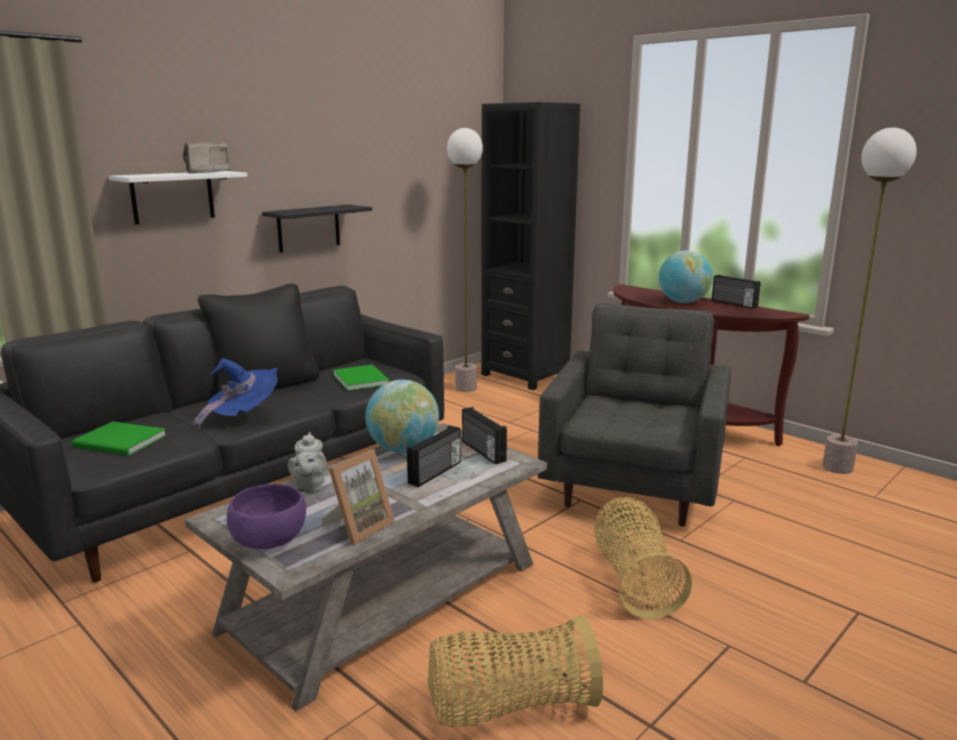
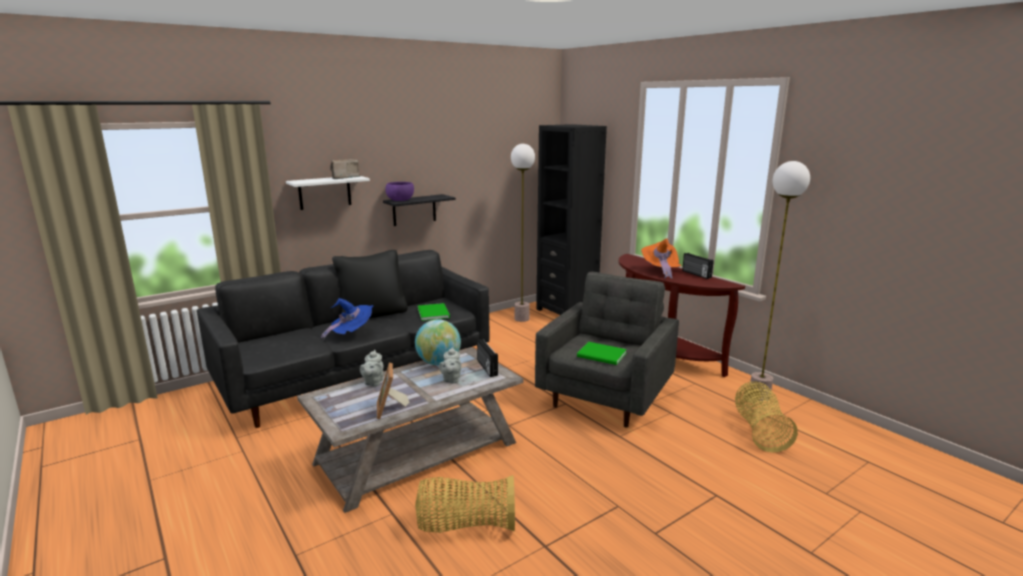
camera: 10 degrees right, 0 degrees up
green book [72,421,166,455] -> green book moved to [577,342,627,365]
purple bowl [227,484,306,549] -> purple bowl moved to [385,182,414,201]
picture frame [321,450,395,545] -> picture frame turned 120 degrees clockwise [377,363,409,419]
radio [407,425,461,487] -> grey teapot [439,347,462,384]
basket [594,497,692,619] -> basket moved to [735,381,798,453]
globe [659,250,713,303] -> orange hat [641,238,682,279]

